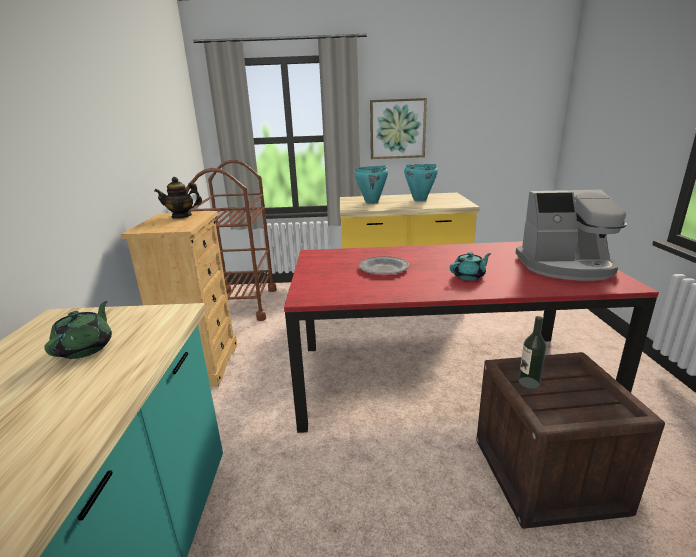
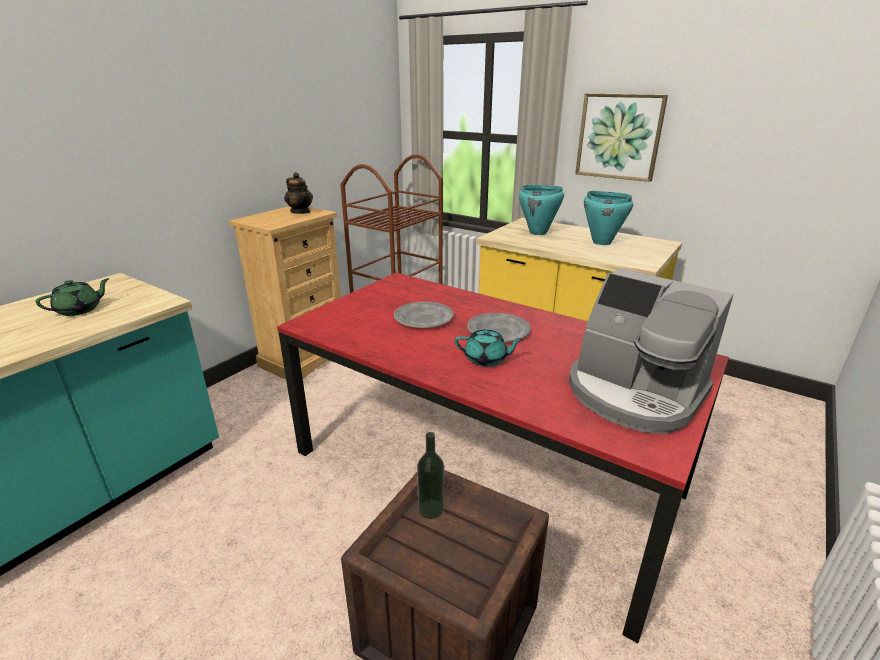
camera: 35 degrees right, 5 degrees up
teapot [154,177,202,218] -> teapot turned 150 degrees counterclockwise [284,172,313,214]
none -> grey plate [467,313,531,342]

